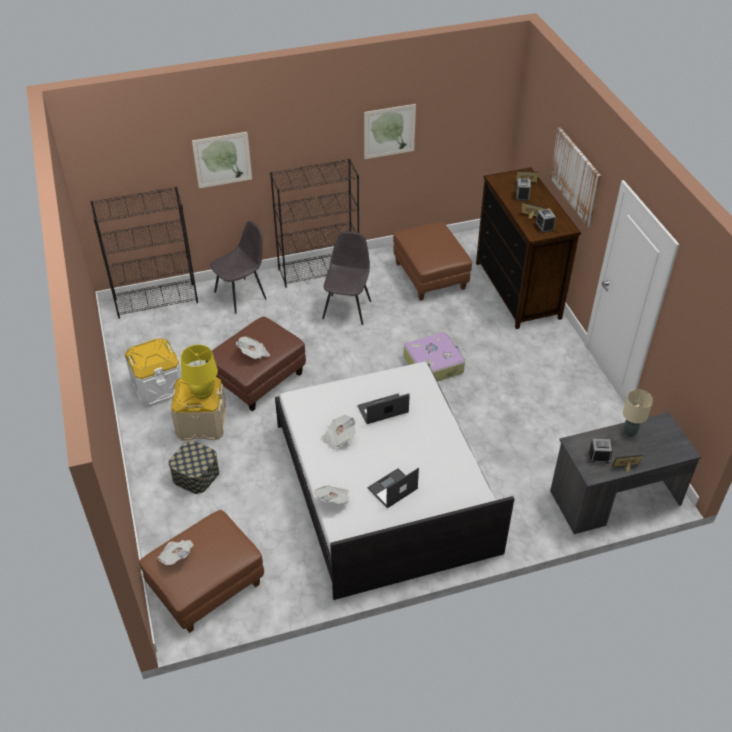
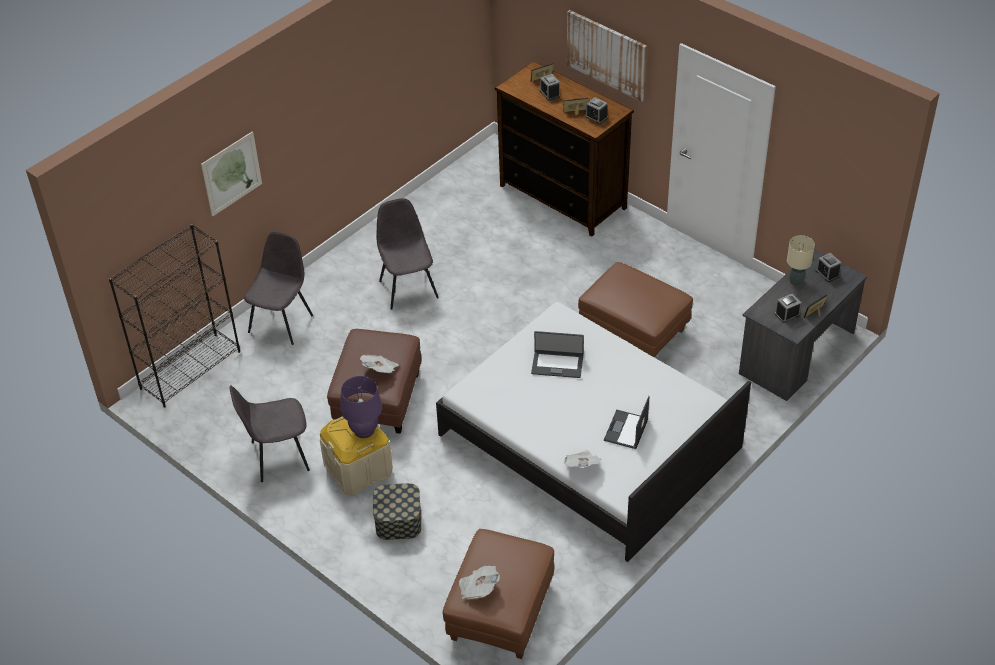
camera: 30 degrees left, 0 degrees up
white storage box [125,338,182,407] -> grey chair [229,385,310,482]
yellow table lamp [181,345,218,399] -> purple table lamp [340,376,382,438]
black bookcase [270,159,359,288] -> none
newspaper [321,415,356,449] -> none
laptop [357,393,410,424] -> laptop turned 120 degrees counterclockwise [531,331,584,378]
picture [364,104,416,159] -> none
brown ottoman [393,222,472,301] -> brown ottoman moved to [578,262,693,358]
suitcase [403,332,465,382] -> none
none -> alarm clock [816,253,841,282]

